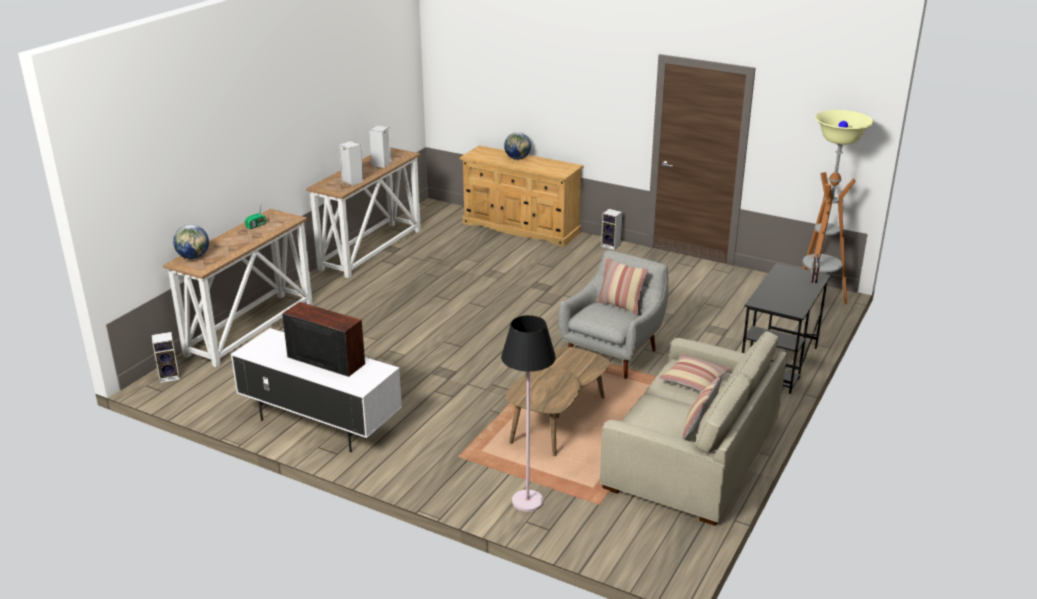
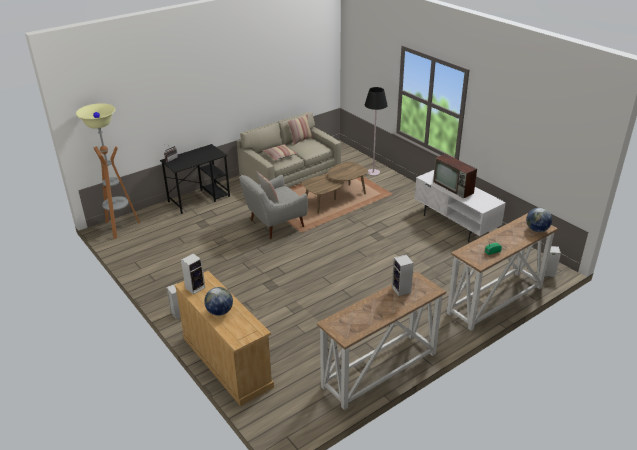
camera: 155 degrees left, 5 degrees up
speaker [369,125,392,168] -> speaker moved to [181,253,205,294]

